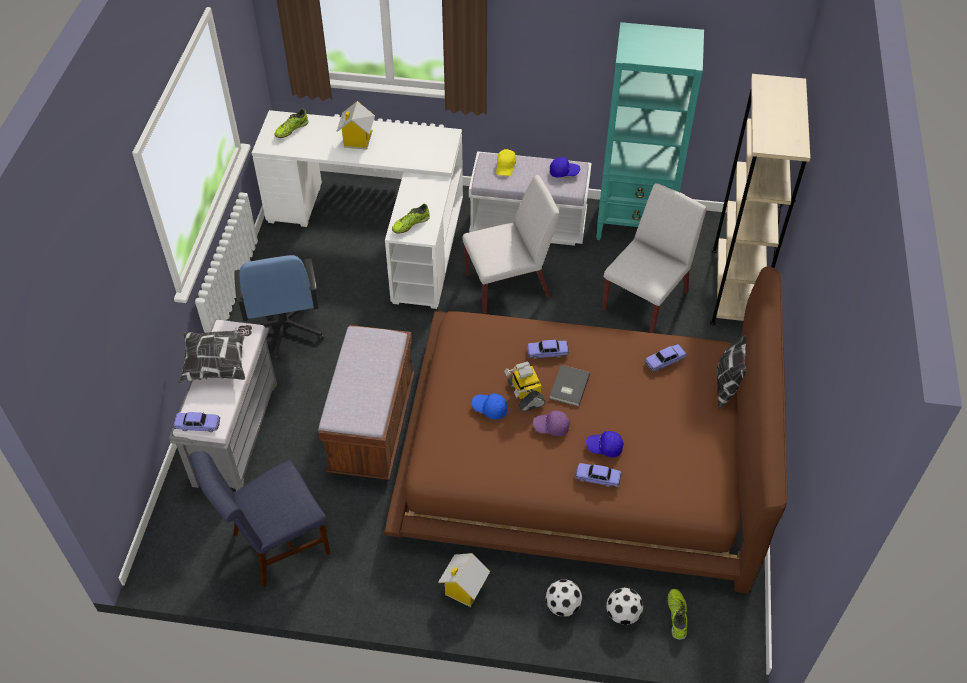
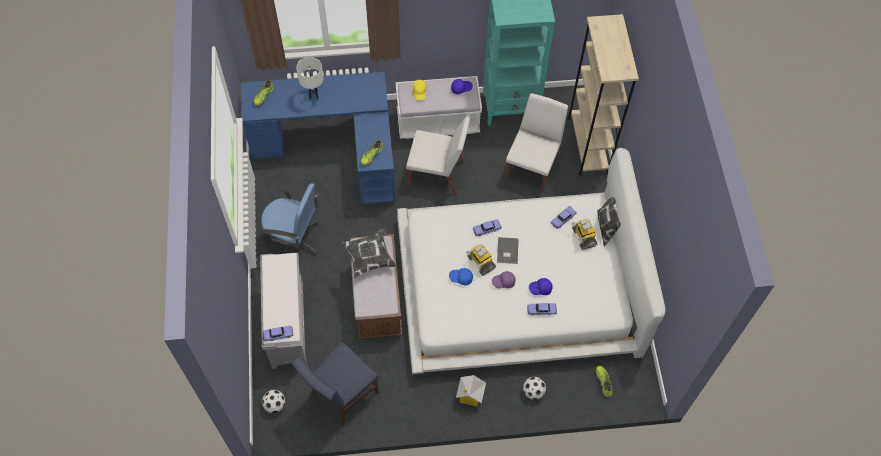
camera: 15 degrees left, 10 degrees up
pillow [178,325,252,384] -> pillow moved to [342,228,396,278]
blue office chair [234,255,324,360] -> blue office chair turned 45 degrees counterclockwise [261,183,319,255]
white desk [252,110,463,309] -> blue desk [241,72,395,205]
toy house [337,101,375,150] -> white table lamp [296,57,323,99]
brown bed [383,266,788,593] -> white bed [397,148,665,374]
white chair [462,175,559,314] -> white chair turned 45 degrees clockwise [406,116,470,195]
football [606,587,643,625] -> football moved to [262,390,285,413]
none -> toy robot [571,219,597,250]

